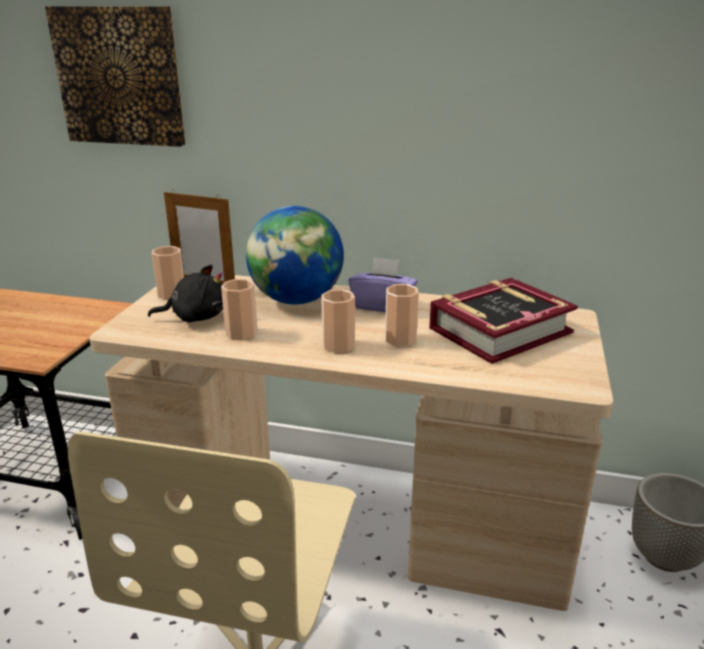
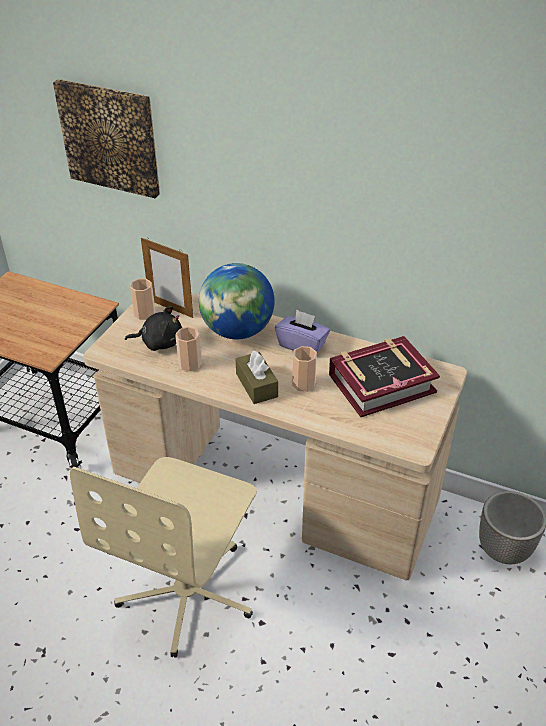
camera: 10 degrees right, 15 degrees up
cup [321,289,355,353] -> brown tissue box [236,350,278,404]

